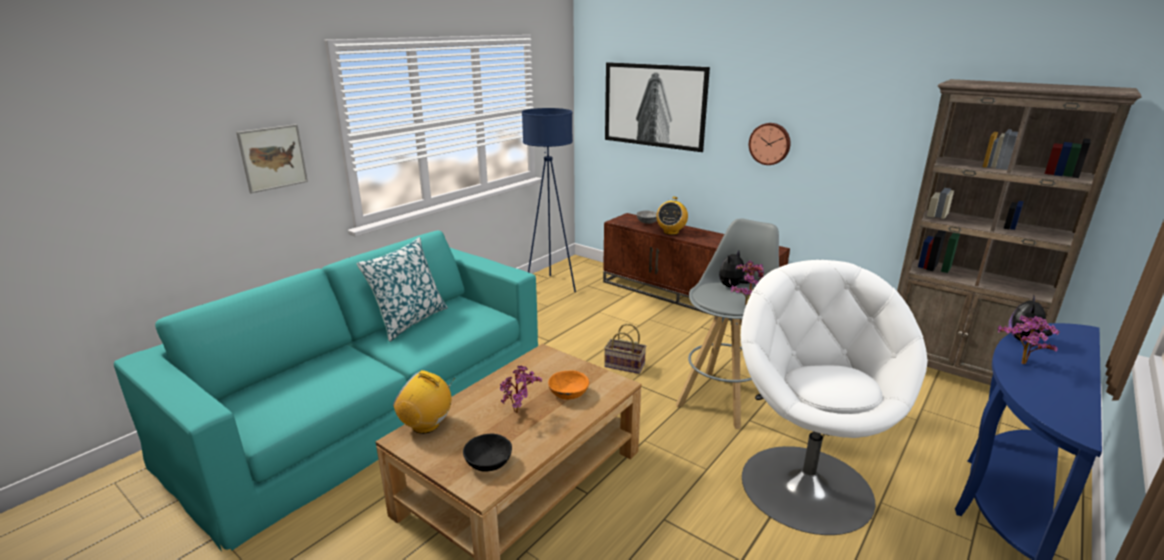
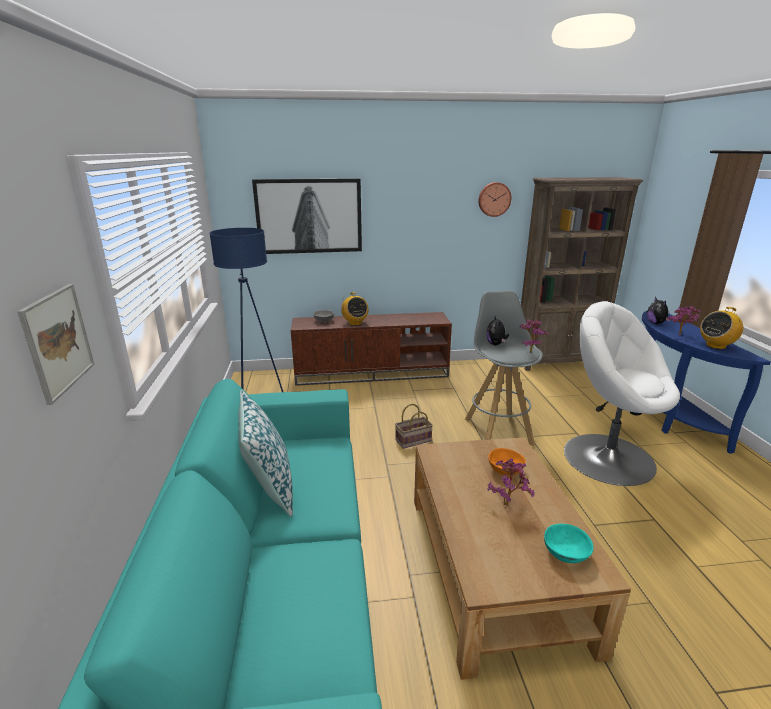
camera: 45 degrees left, 0 degrees up
radio [393,370,455,434] -> radio moved to [700,307,743,349]
black bowl [463,434,512,472] -> turquoise bowl [544,524,594,563]
wall clock [749,123,791,165] -> wall clock moved to [479,182,511,217]

